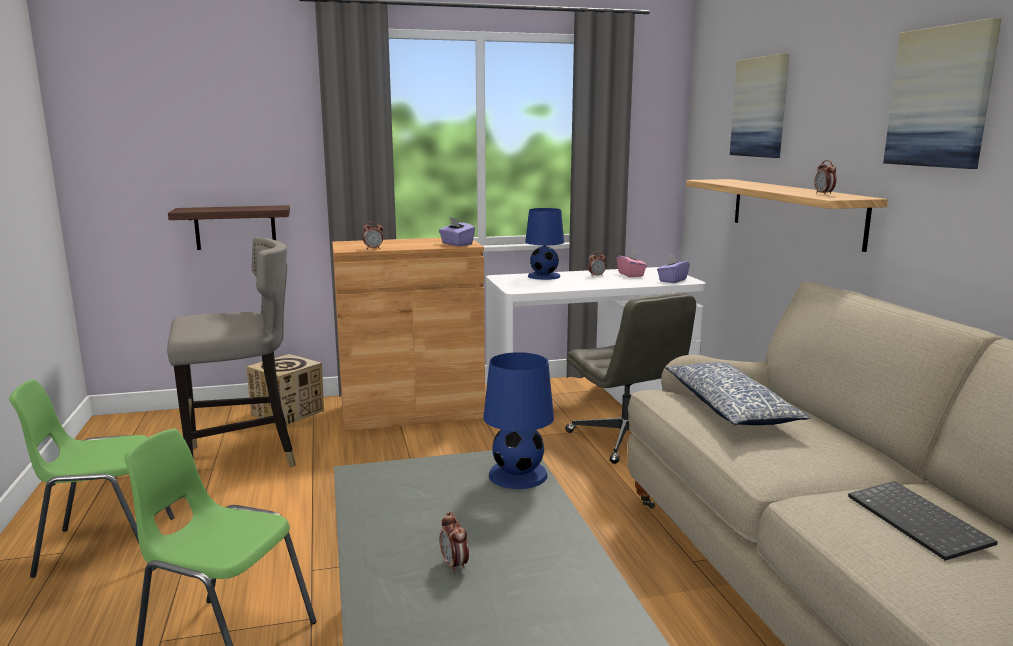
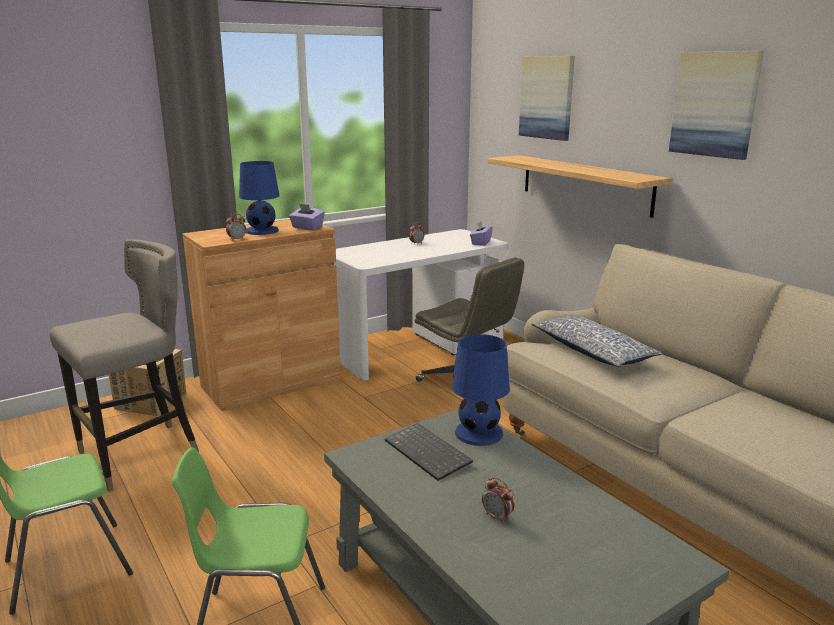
camera: 20 degrees left, 5 degrees up
shelf [168,205,290,250] -> none
blue table lamp [525,208,564,280] -> blue table lamp moved to [239,161,279,235]
pink tissue box [617,250,647,277] -> none
alarm clock [814,160,836,195] -> none
keyboard [848,481,998,561] -> keyboard moved to [385,423,473,481]

